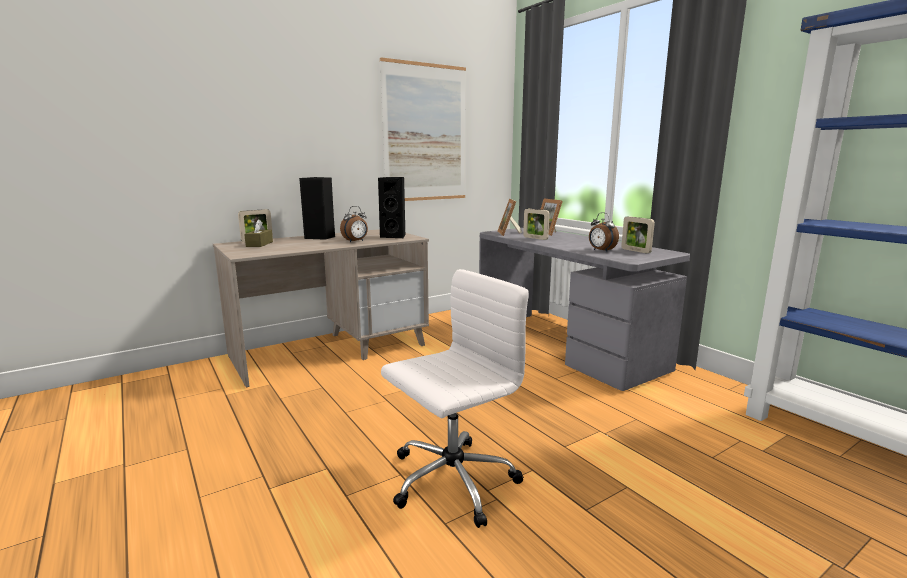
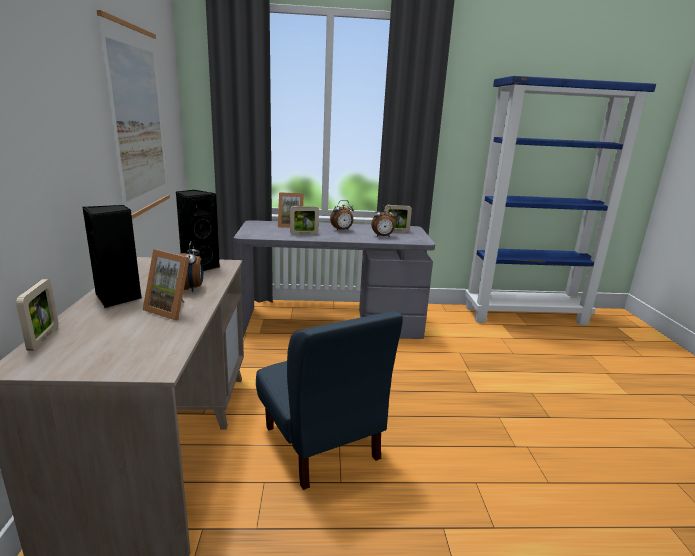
camera: 60 degrees left, 5 degrees up
brown tissue box [244,219,273,247] -> none
white office chair [381,269,529,528] -> none
picture frame [497,199,522,236] -> picture frame moved to [143,249,189,320]
none -> blue chair [256,311,403,490]
none -> alarm clock [330,200,354,230]

